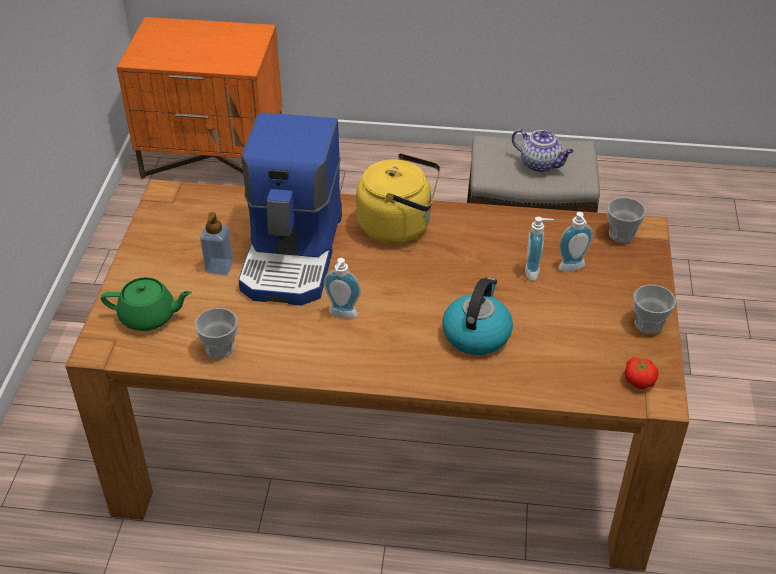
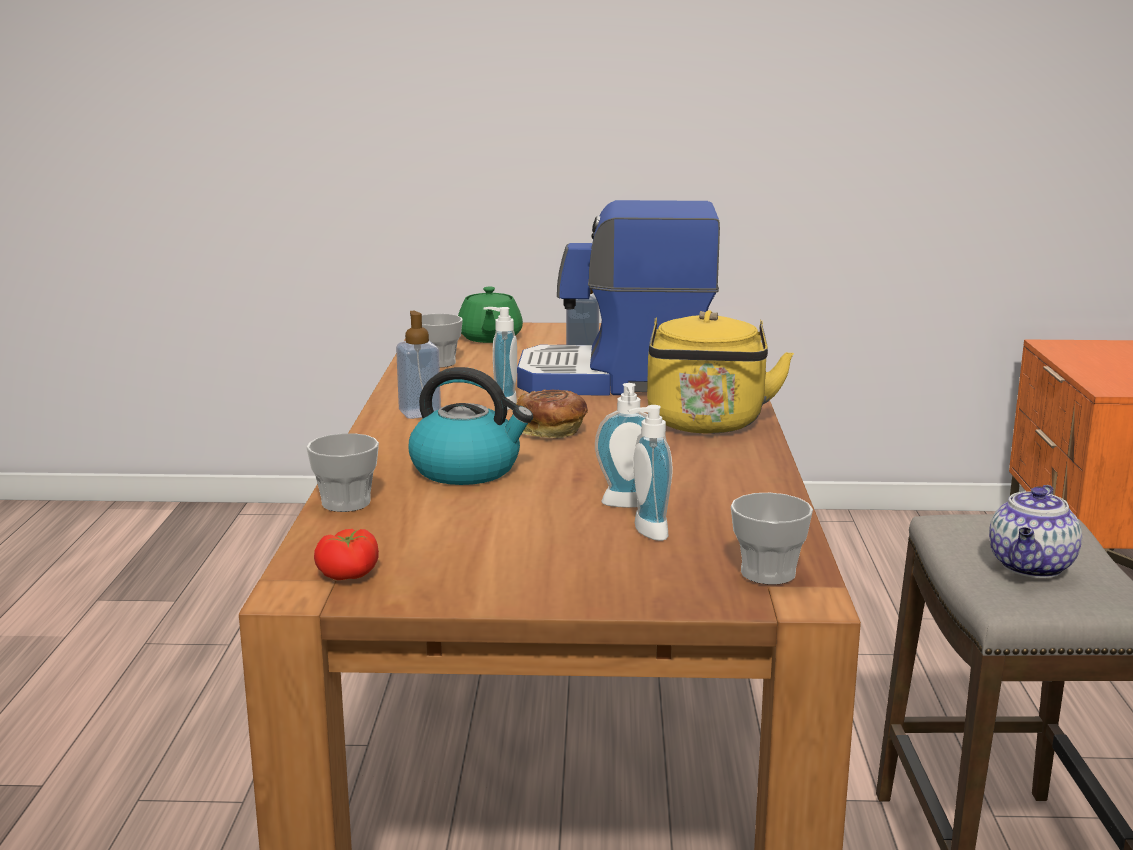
camera: 85 degrees right, 25 degrees down
cup [633,284,676,334] -> cup moved to [306,433,379,512]
none -> soap dispenser [396,311,441,419]
none -> bread [517,389,588,438]

